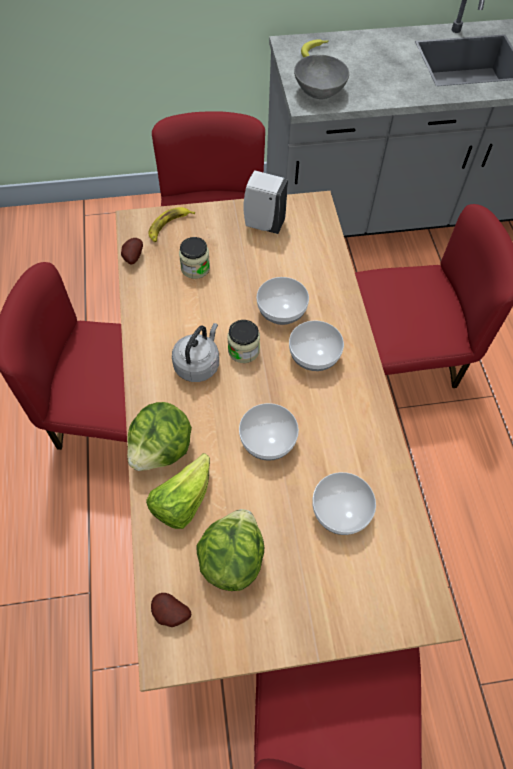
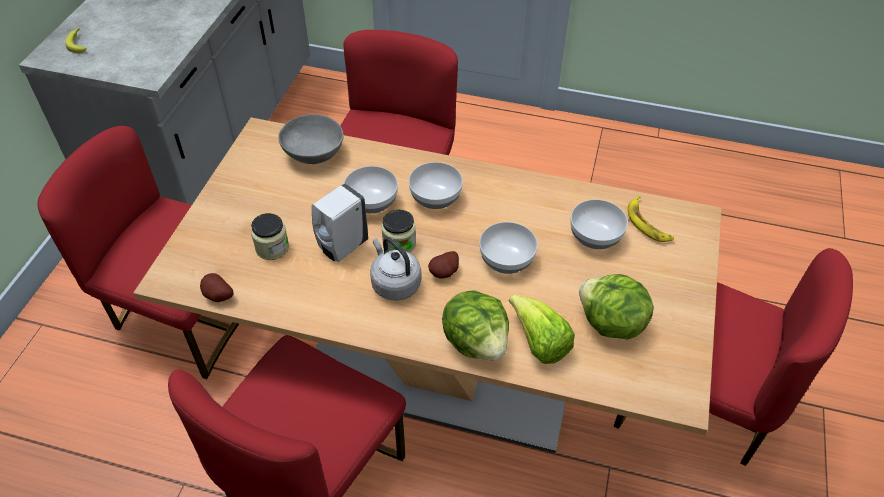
camera: 65 degrees left, 10 degrees down
banana [149,207,195,242] -> banana moved to [628,195,674,242]
potato [151,593,192,627] -> potato moved to [428,251,459,279]
white soap dispenser [244,171,288,234] -> white soap dispenser moved to [312,183,368,262]
grey bowl [294,55,349,99] -> grey bowl moved to [278,114,344,164]

